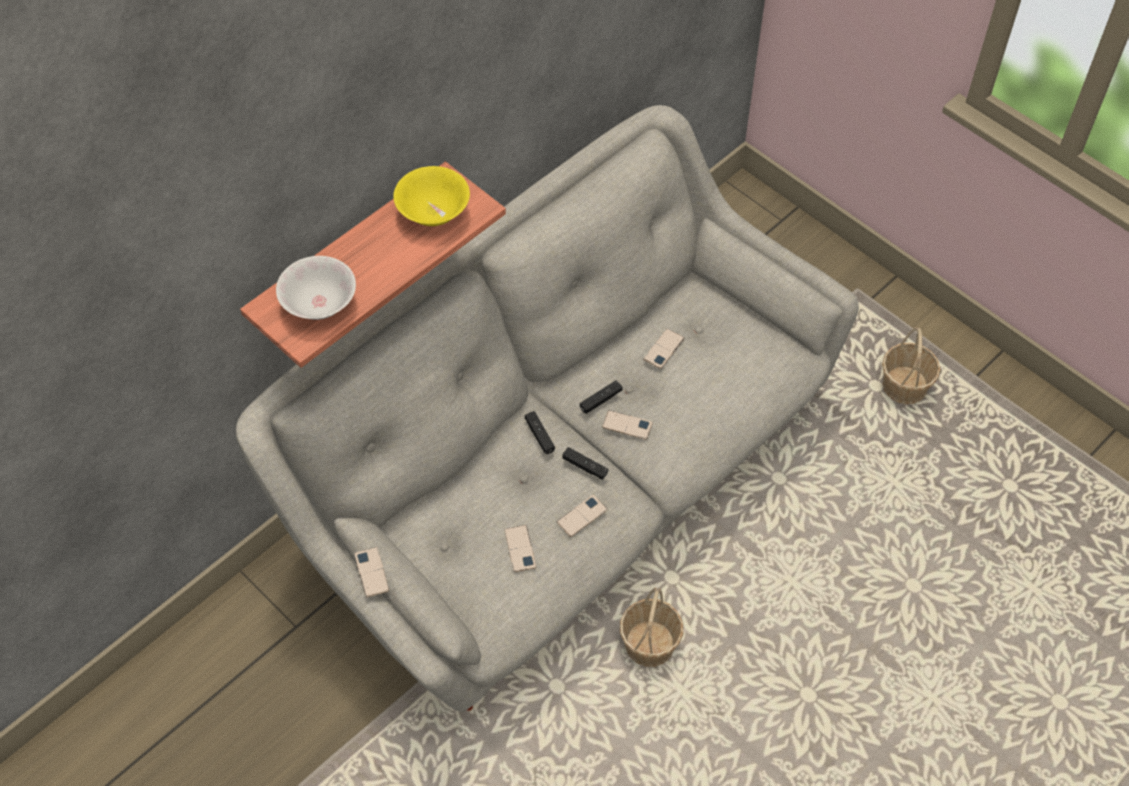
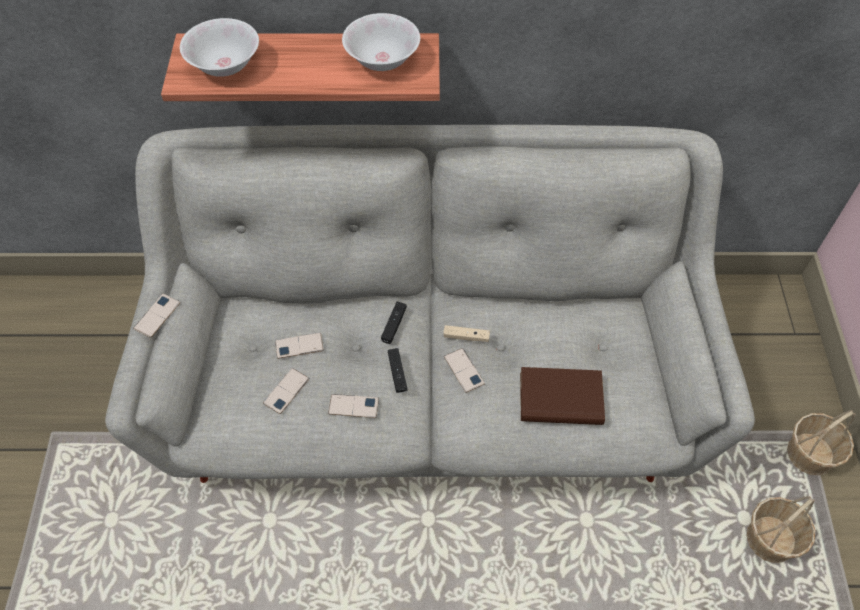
camera: 45 degrees right, 0 degrees up
yellow bowl [393,166,470,226] -> white bowl [342,13,420,71]
black game controller [580,381,623,414] -> beige game controller [443,325,490,342]
basket [620,587,683,667] -> basket moved to [787,410,856,476]
phone [643,328,685,369] -> phone moved to [275,333,324,359]
none -> brown book [520,367,605,425]

